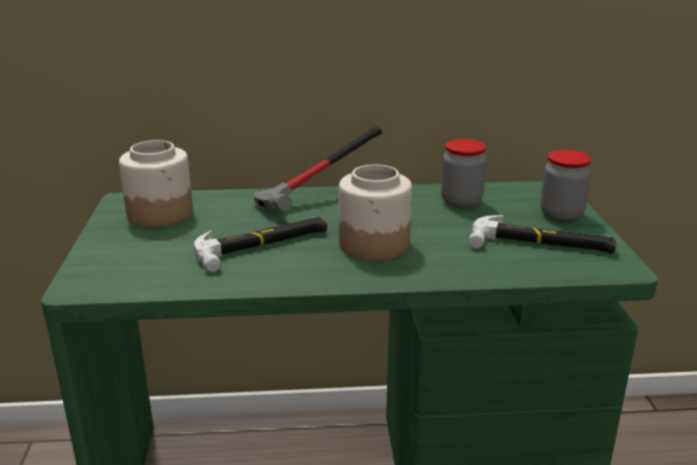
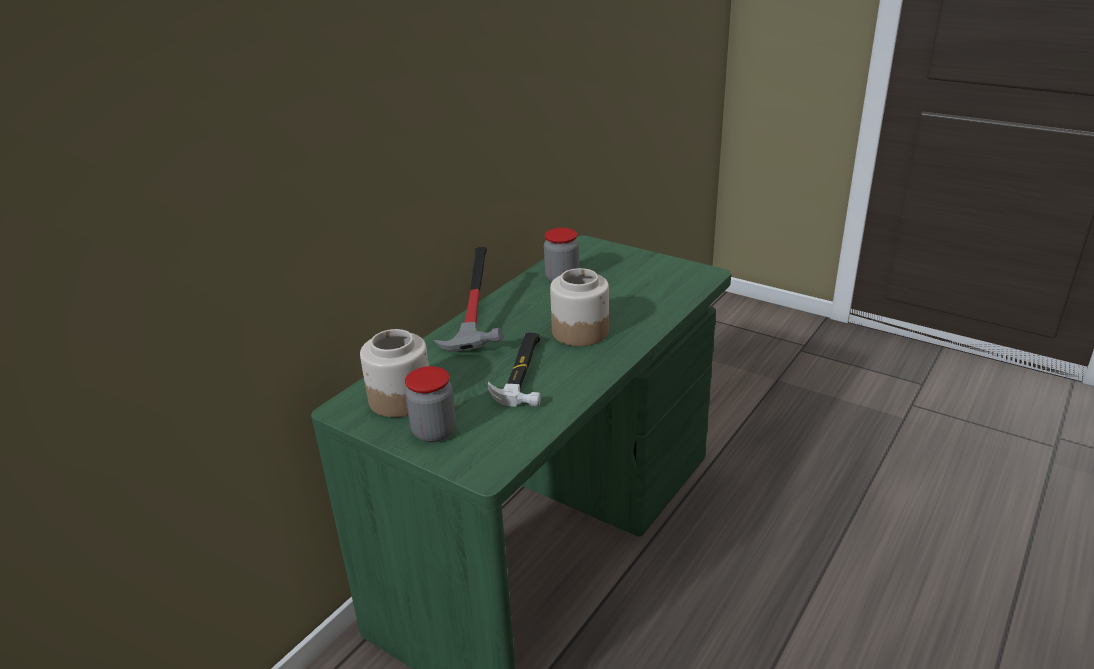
camera: 50 degrees left, 5 degrees up
hammer [468,215,616,254] -> none
jar [540,150,592,222] -> jar moved to [405,366,456,442]

